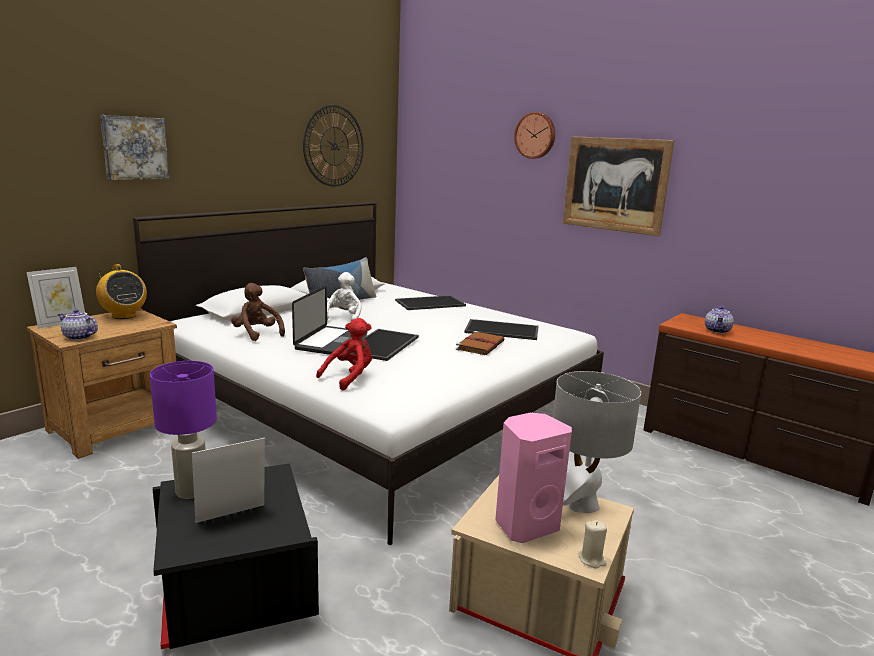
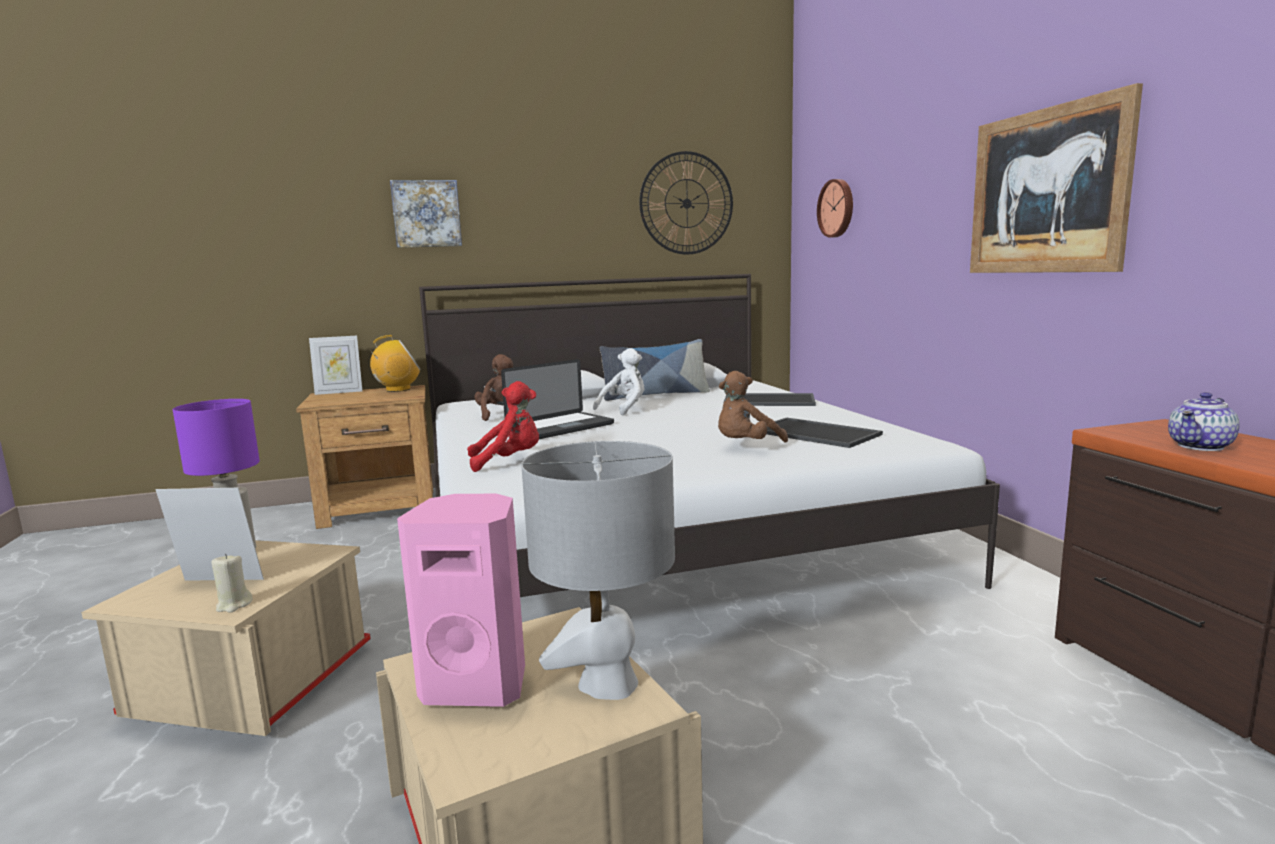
camera: 35 degrees right, 5 degrees down
teapot [57,309,98,340] -> none
radio [96,264,147,319] -> radio turned 105 degrees counterclockwise [368,335,421,392]
black storage box [153,464,319,650] -> beige storage box [81,540,371,736]
tray [346,329,419,361] -> none
brown book [456,331,504,355] -> brown plush toy [718,371,788,443]
wall clock [514,112,555,159] -> wall clock moved to [817,179,853,238]
beige candle [579,520,607,569] -> beige candle moved to [212,554,253,613]

